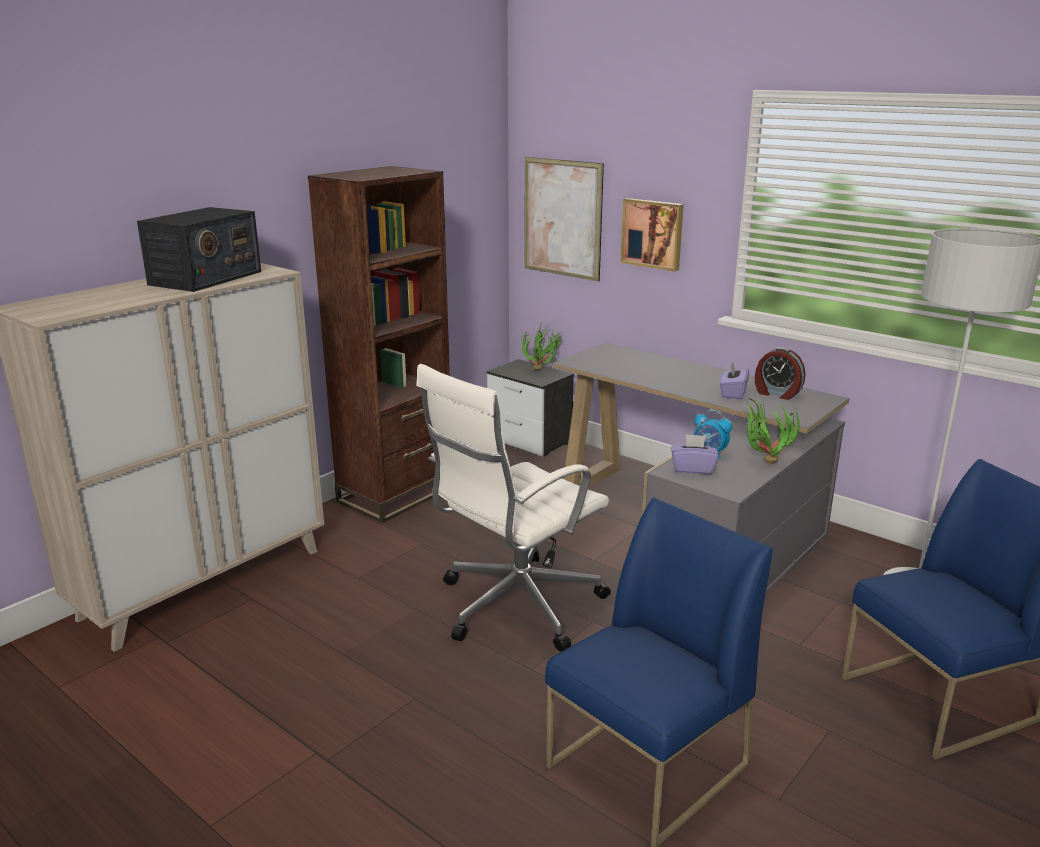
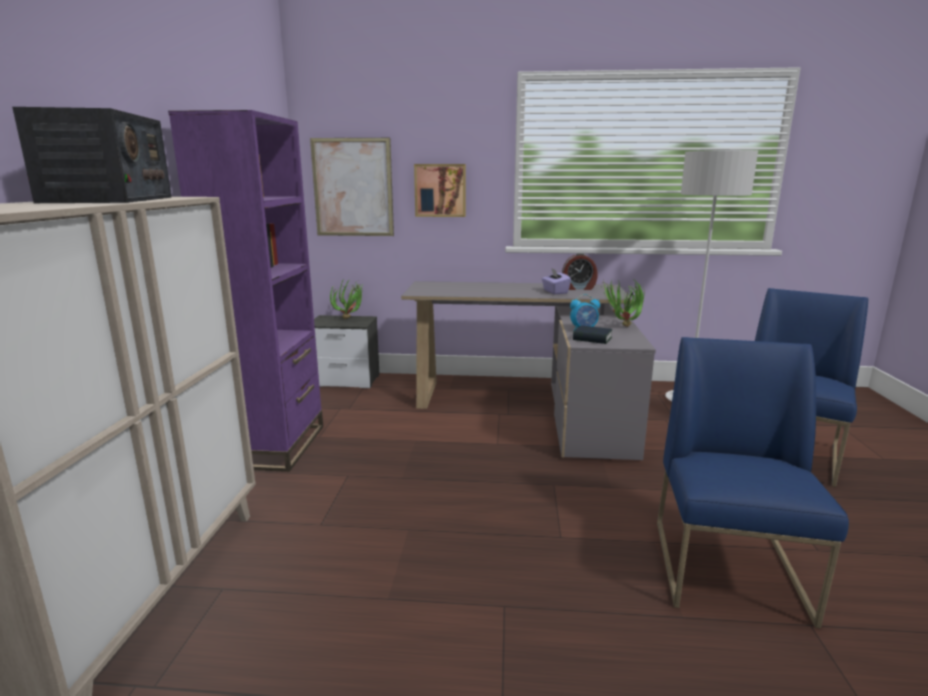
camera: 35 degrees left, 5 degrees down
brown bookcase [308,166,450,523] -> purple bookcase [168,110,323,472]
white office chair [416,364,611,652] -> none
purple tissue box [671,434,719,474] -> book [573,326,613,344]

